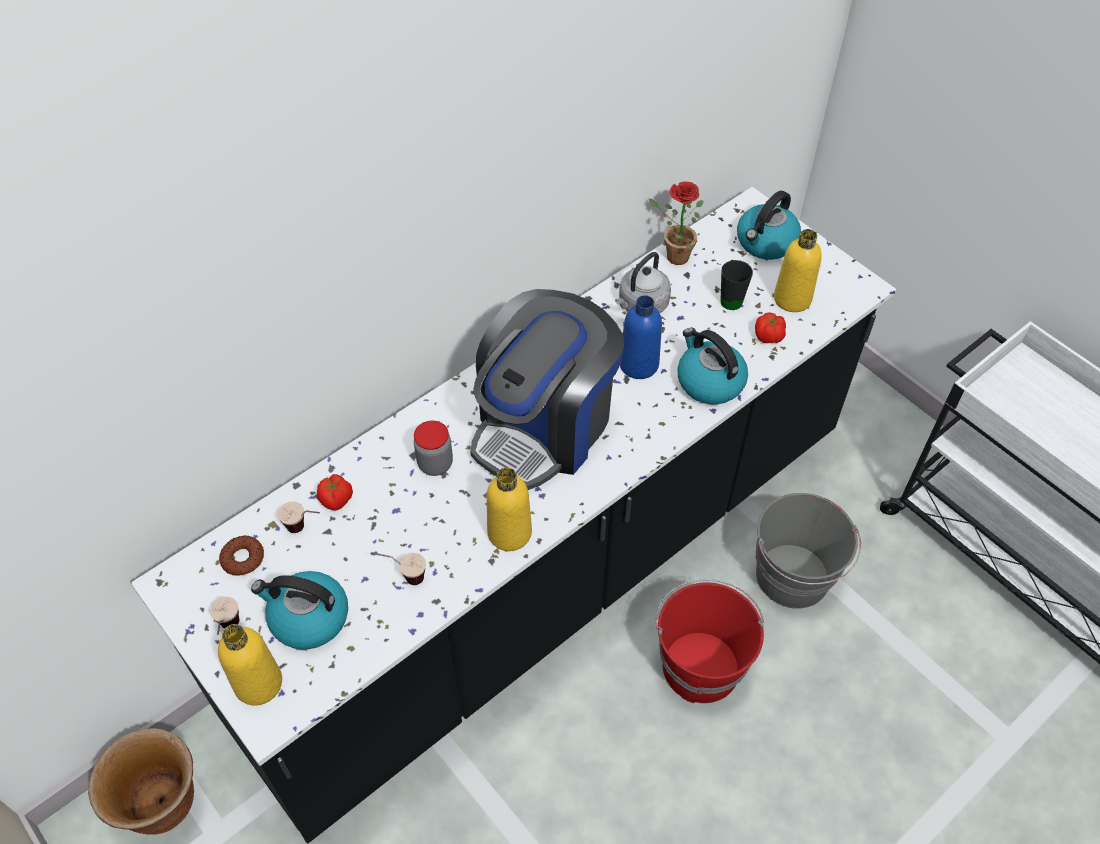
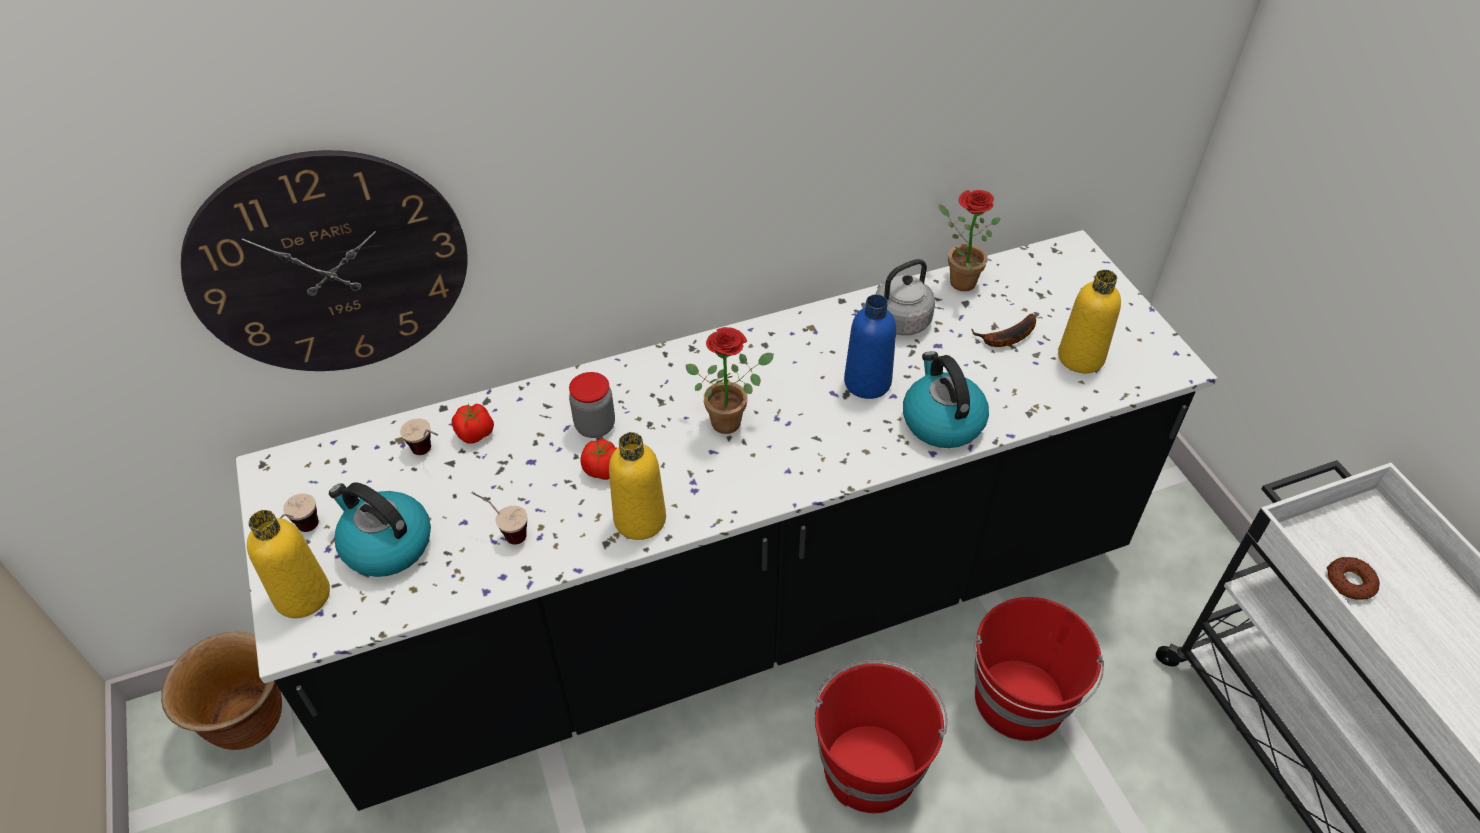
camera: 20 degrees right, 5 degrees down
donut [219,536,264,576] -> donut moved to [1327,557,1380,600]
coffee machine [470,289,624,490] -> potted plant [686,327,774,434]
black mug [720,260,753,310] -> banana [971,313,1036,347]
kettle [737,191,801,260] -> none
tomato [755,312,786,343] -> tomato moved to [581,439,617,480]
grey bucket [756,493,861,609] -> red bucket [974,597,1104,741]
none -> wall clock [181,150,467,371]

